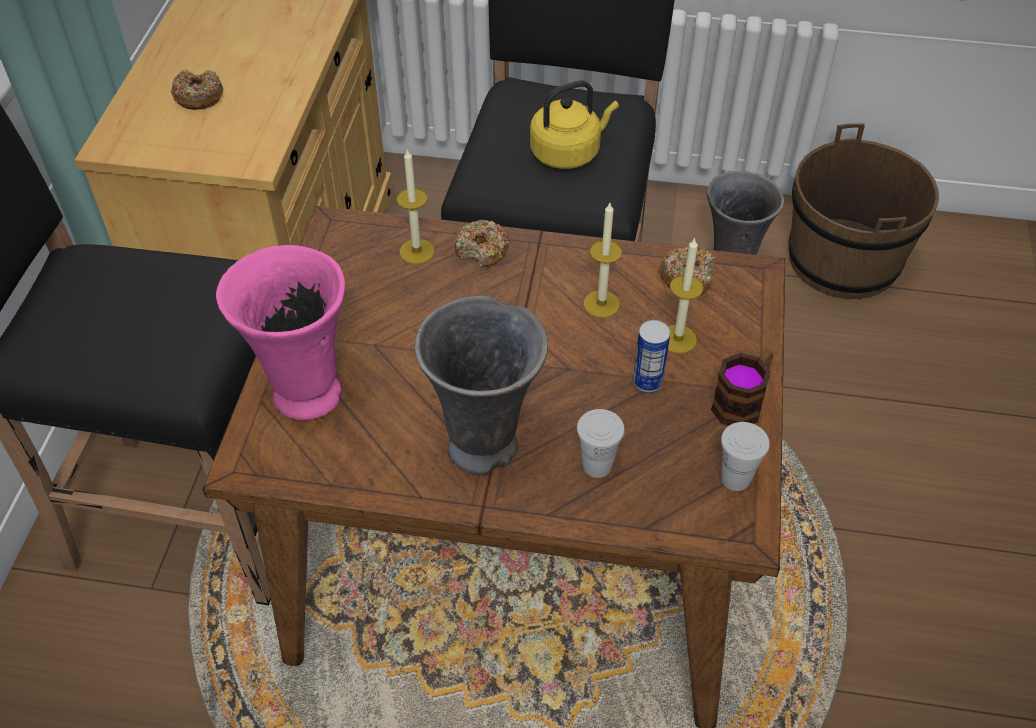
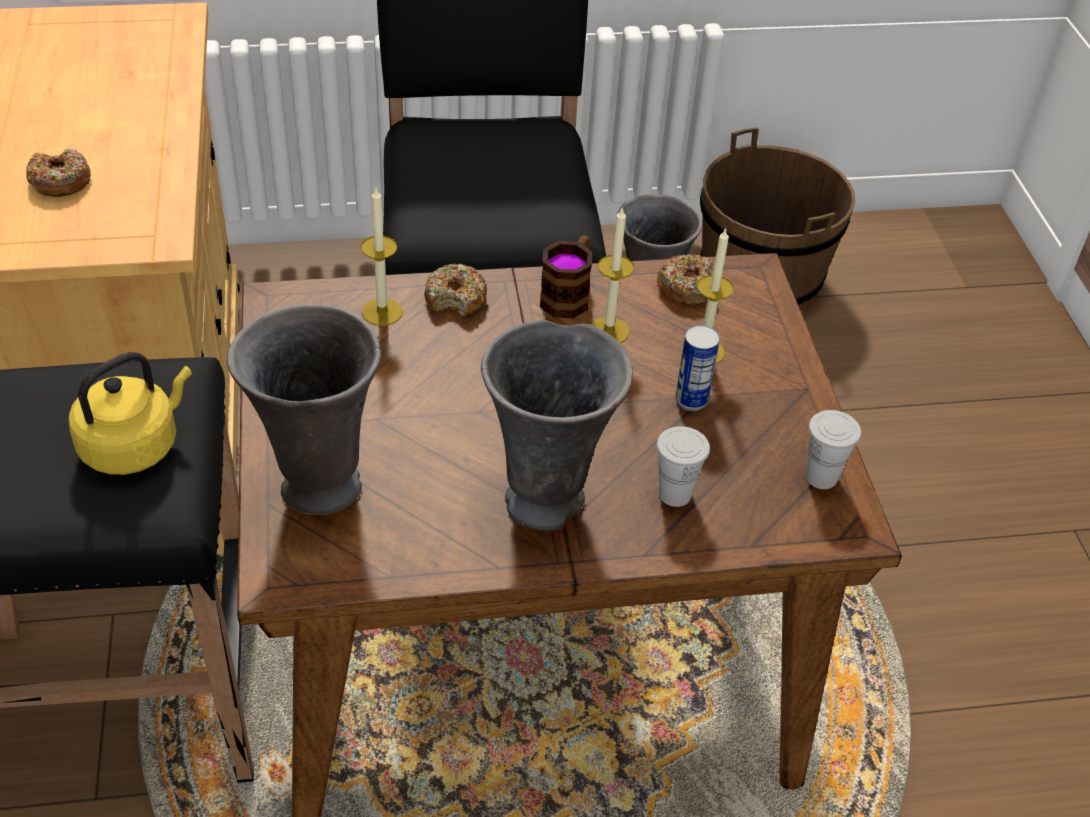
camera: 20 degrees left, 5 degrees down
pink vase [216,245,345,420] -> grey vase [227,304,381,515]
yellow kettle [530,80,619,169] -> yellow kettle moved to [68,352,192,475]
mug [711,349,773,426] -> mug moved to [540,235,592,318]

